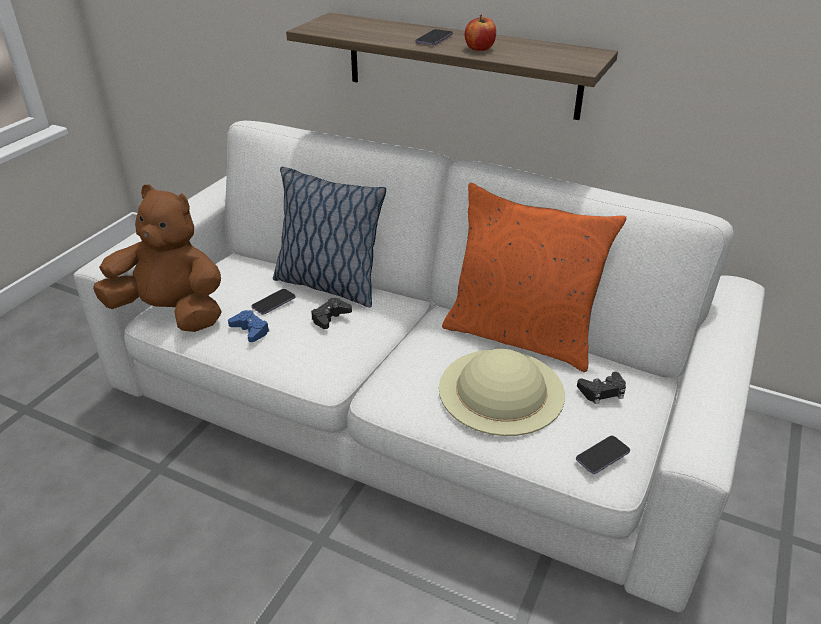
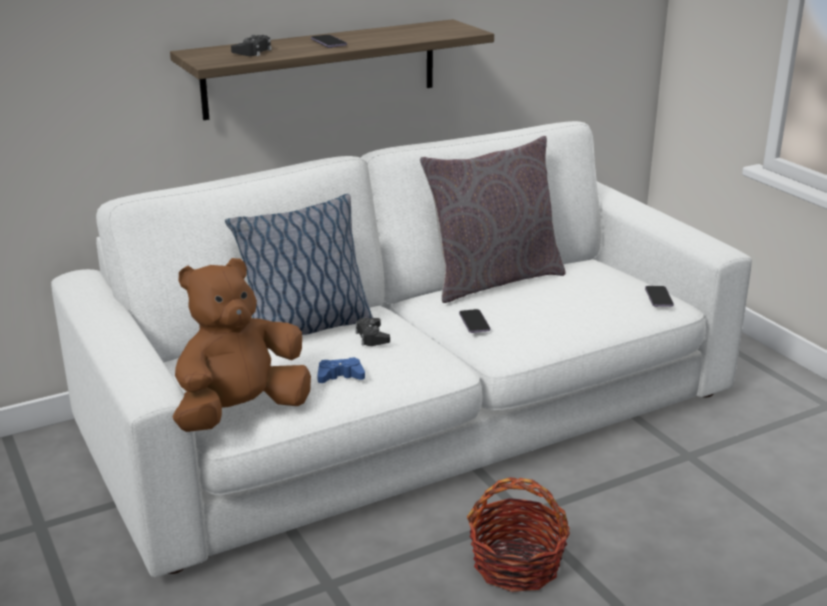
camera: 55 degrees left, 10 degrees down
phone [251,289,295,315] -> phone moved to [459,309,490,333]
beige hat [439,349,565,436] -> none
orange pillow [442,182,627,372] -> grey pillow [420,136,566,303]
apple [465,15,496,51] -> none
black game controller [577,372,626,404] -> black game controller moved to [231,35,272,56]
none -> basket [467,477,570,592]

